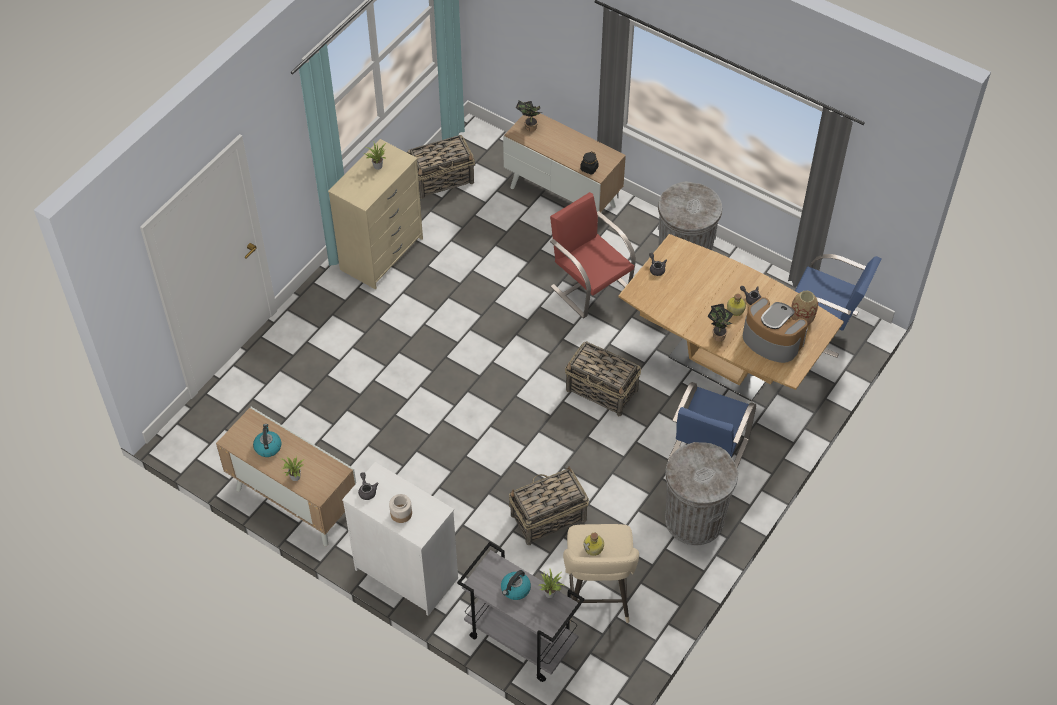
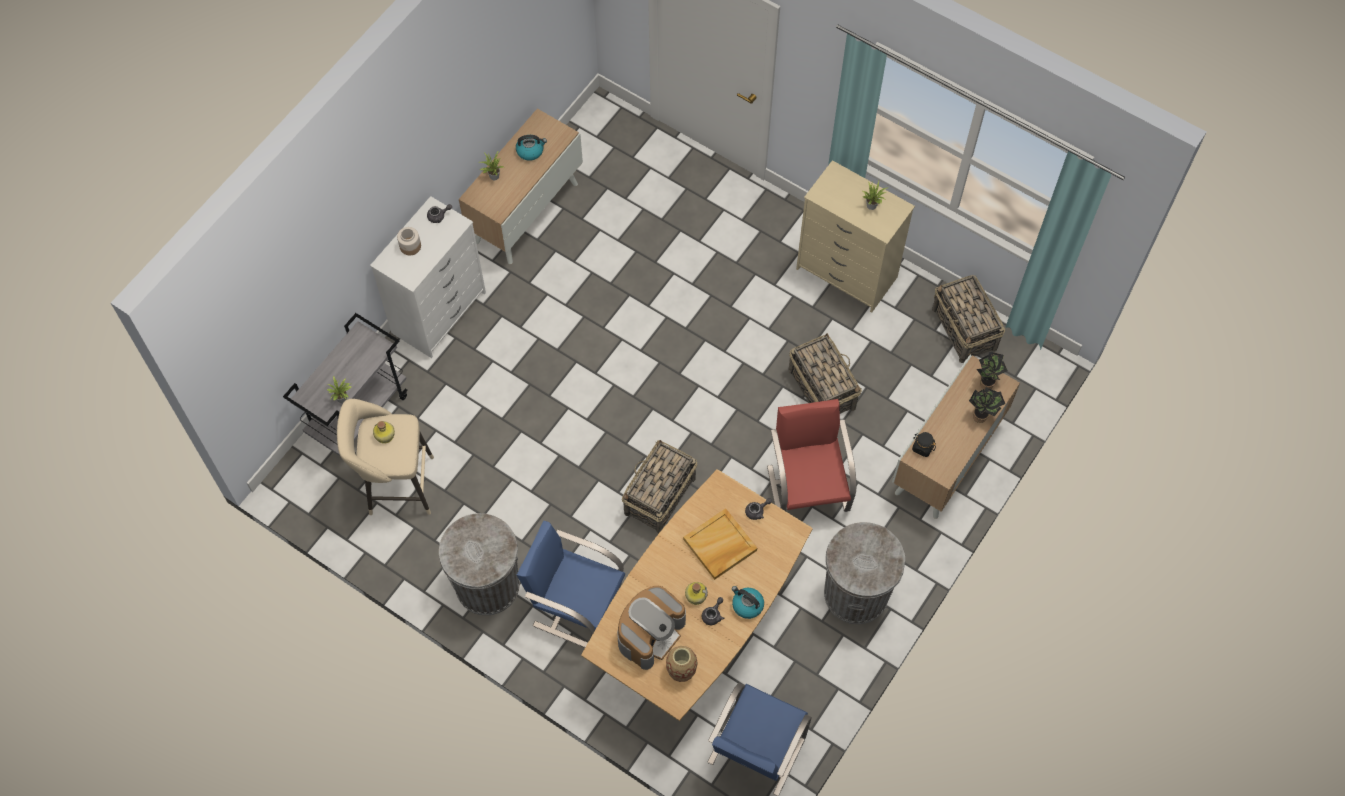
camera: 90 degrees right, 10 degrees up
kettle [501,570,531,600] -> kettle moved to [732,586,764,619]
basket [509,467,589,545] -> basket moved to [788,333,862,414]
red chair [550,192,636,318] -> red chair turned 60 degrees counterclockwise [767,399,856,512]
potted plant [707,304,733,341] -> potted plant moved to [969,387,1005,423]
none -> beige tray [683,509,757,580]

